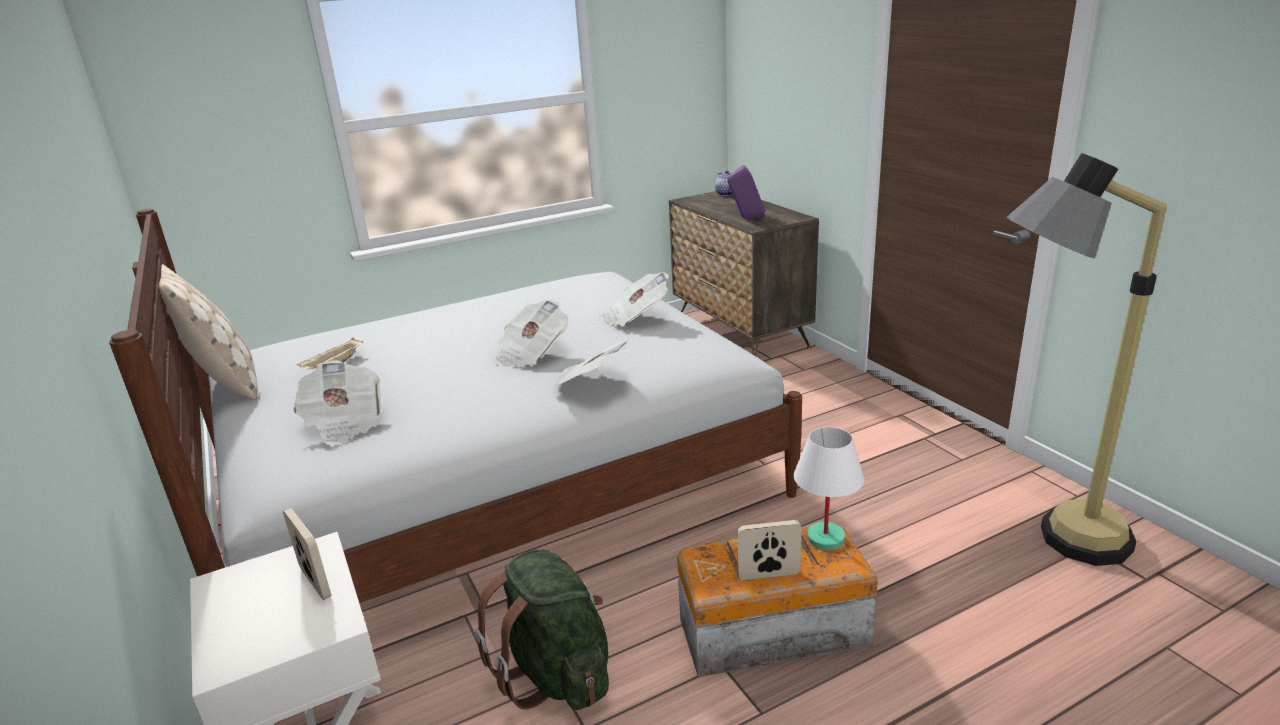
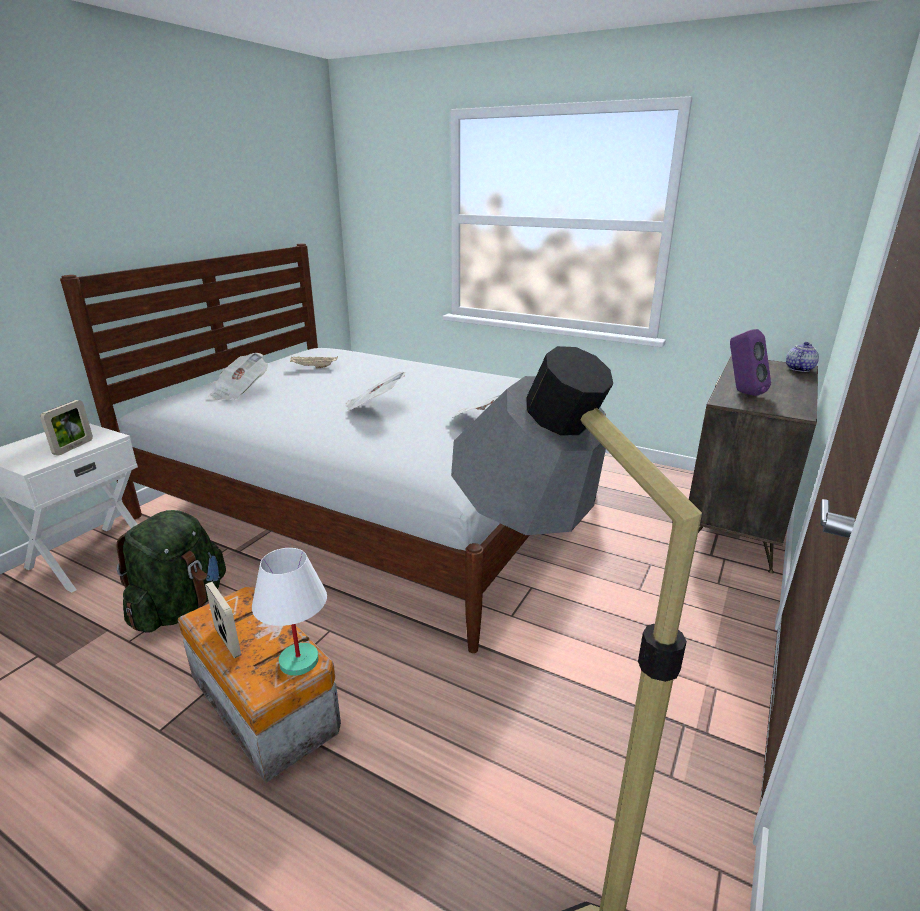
camera: 55 degrees right, 0 degrees up
beige pillow [159,264,258,400] -> none
newspaper [553,338,628,387] -> none

